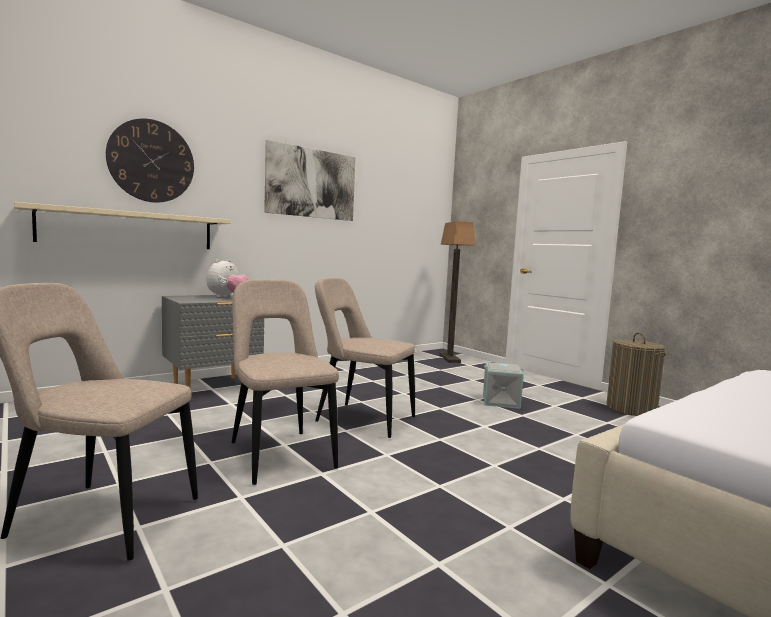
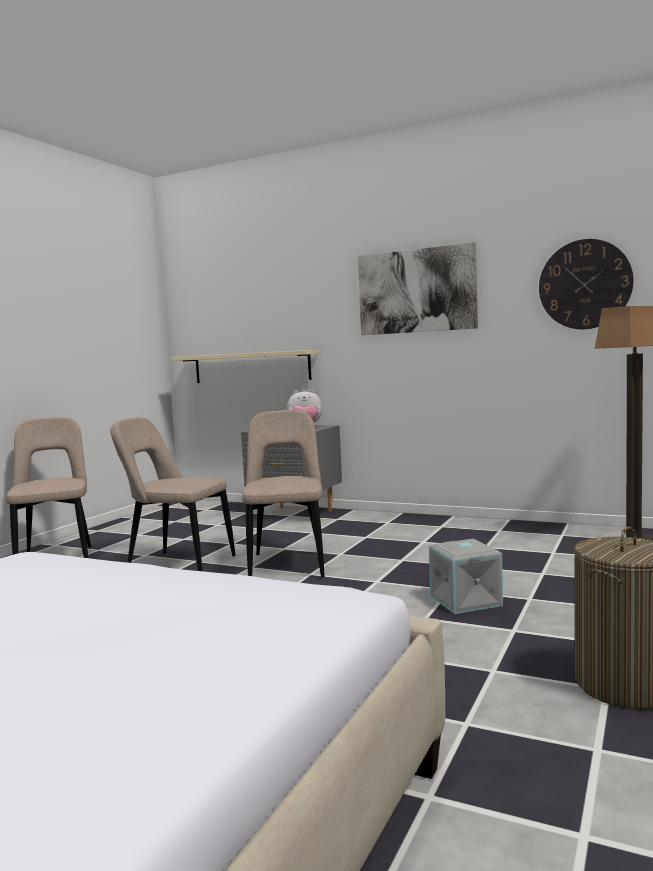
camera: 65 degrees right, 0 degrees up
wall clock [106,118,194,203] -> wall clock moved to [539,239,633,329]
beige chair [231,279,339,485] -> beige chair turned 105 degrees counterclockwise [110,417,236,571]

